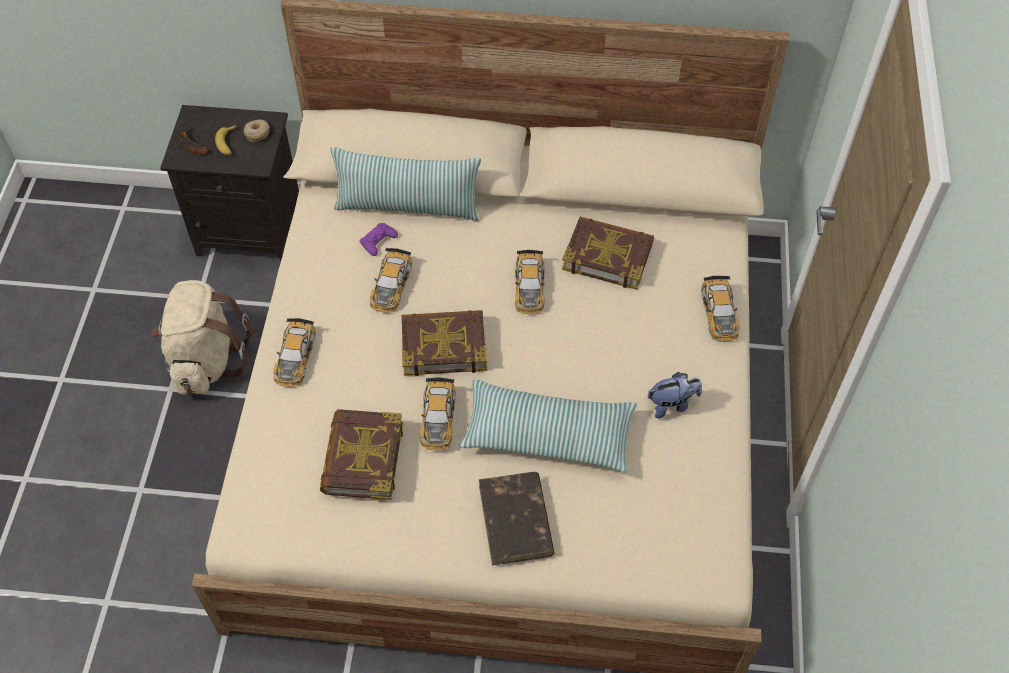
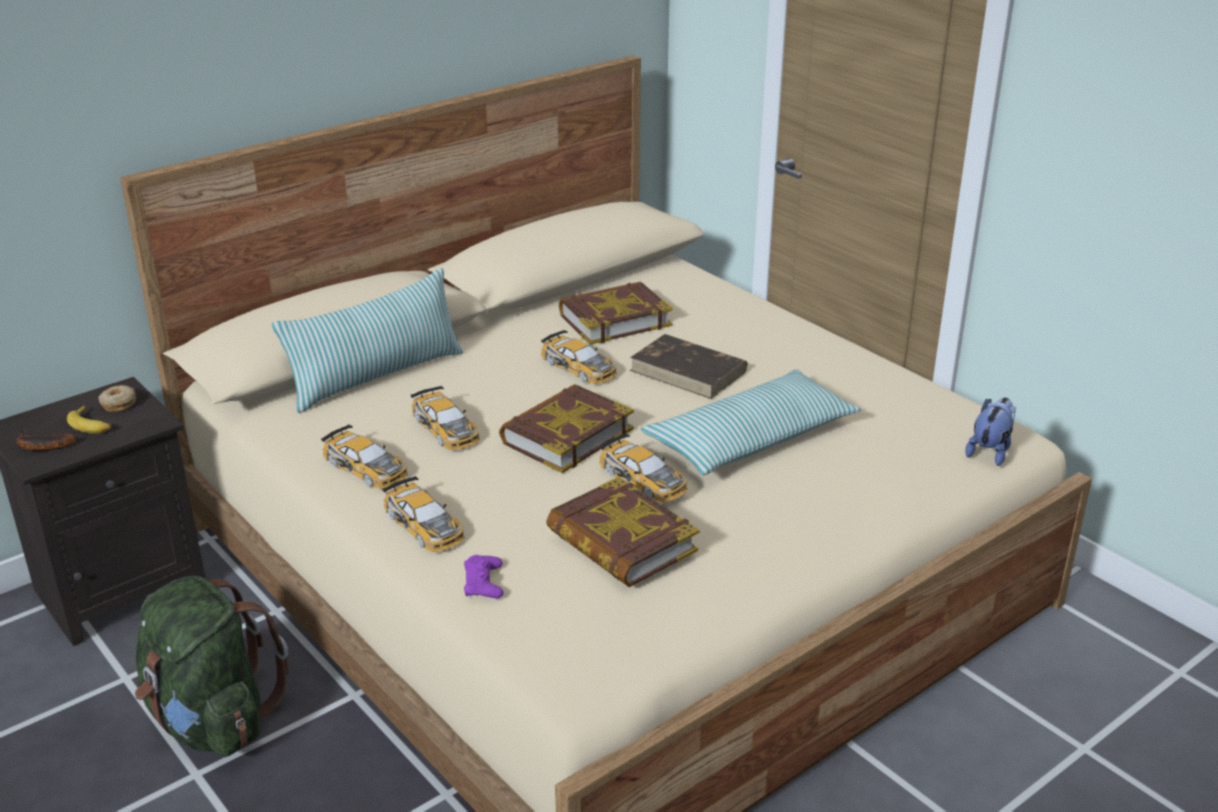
camera: 45 degrees left, 25 degrees down
beige backpack [152,280,253,395] -> green backpack [135,576,289,757]
purple game controller [359,223,398,256] -> purple game controller moved to [464,555,504,598]
brown book [479,472,555,566] -> brown book moved to [630,334,748,399]
plush toy [648,372,702,419] -> plush toy moved to [965,398,1016,466]
toy car [701,276,740,342] -> toy car moved to [321,424,408,489]

